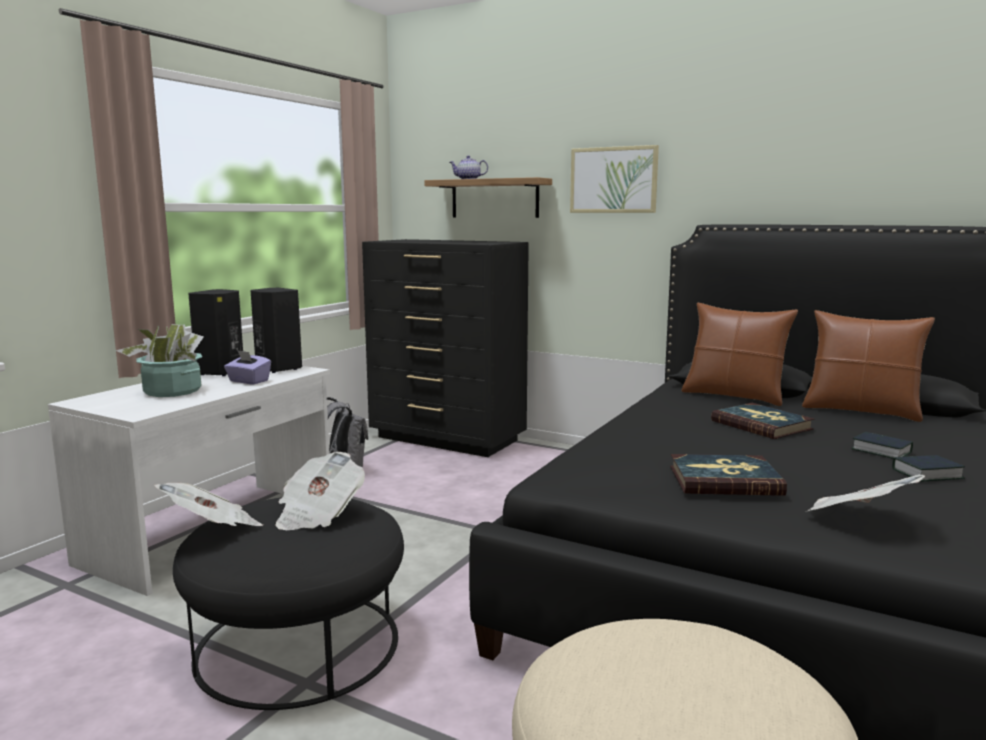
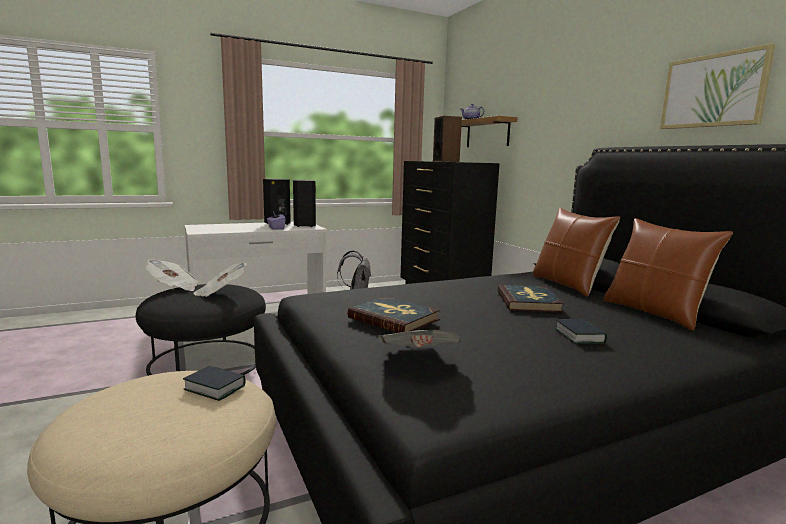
camera: 35 degrees right, 0 degrees up
potted plant [116,324,204,397] -> none
picture [570,145,659,213] -> picture moved to [660,43,775,129]
book [892,455,965,482] -> book moved to [183,366,246,401]
none -> speaker [433,116,462,162]

